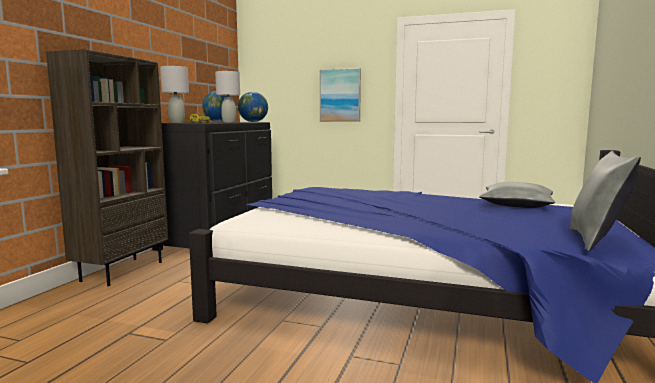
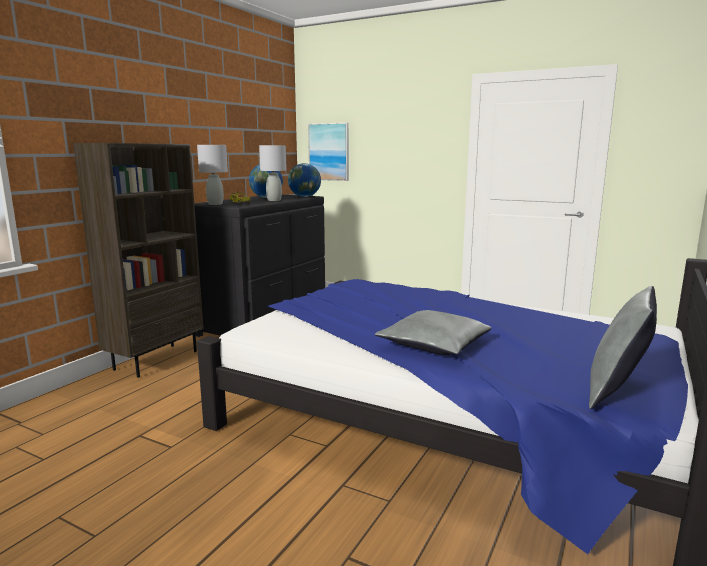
camera: 10 degrees right, 5 degrees up
picture [320,68,361,122] -> picture moved to [308,123,349,181]
grey pillow [479,182,555,208] -> grey pillow moved to [375,310,492,355]

